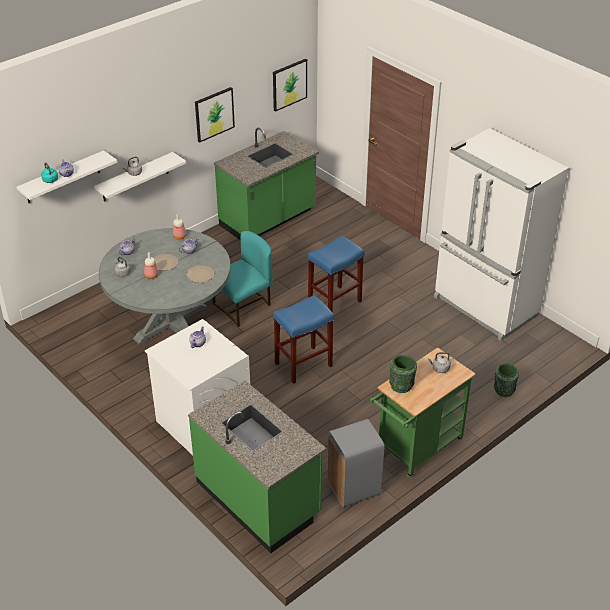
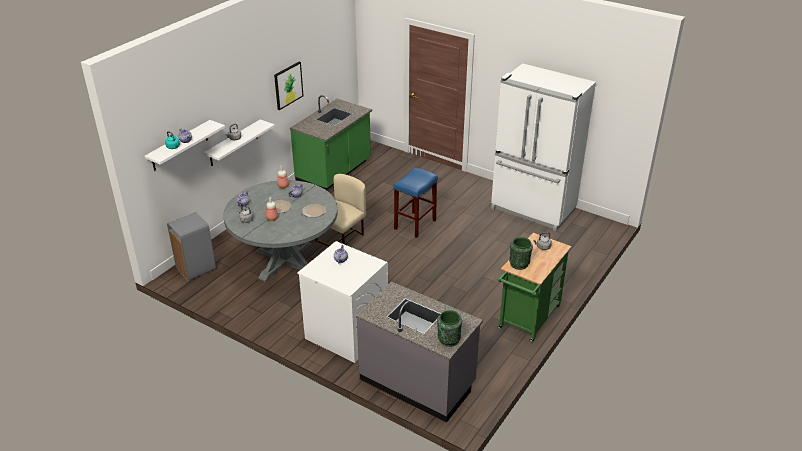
camera: 15 degrees left, 5 degrees down
green counter [188,380,326,553] -> grey counter [356,282,483,423]
turquoise chair [212,231,273,327] -> beige chair [315,174,366,247]
picture [273,59,307,112] -> none
blue stool [273,295,334,384] -> none
grey trash can [328,419,384,507] -> grey trash can moved to [167,212,216,281]
green vase [494,363,519,397] -> green vase moved to [437,310,462,347]

